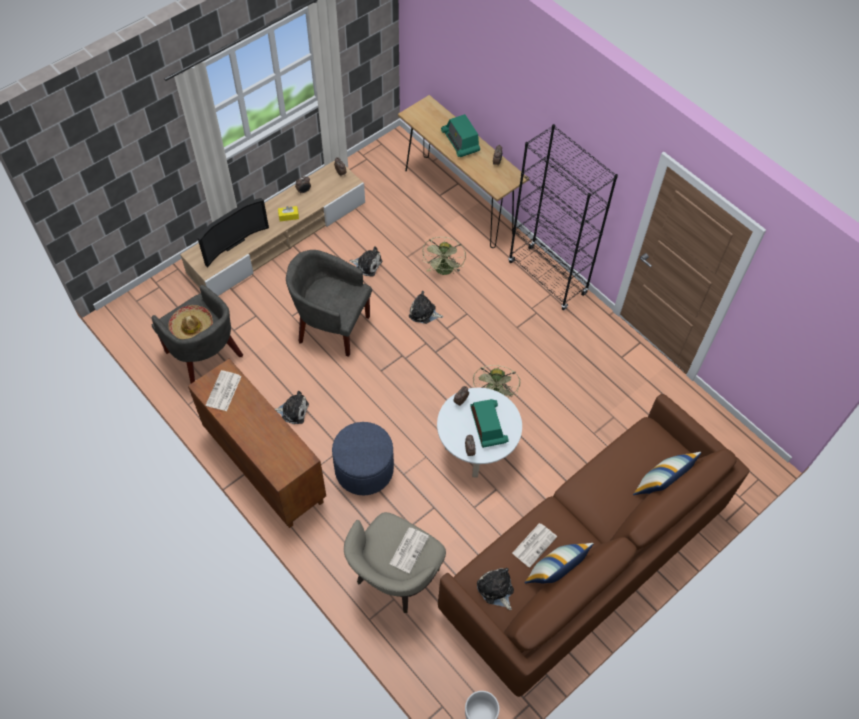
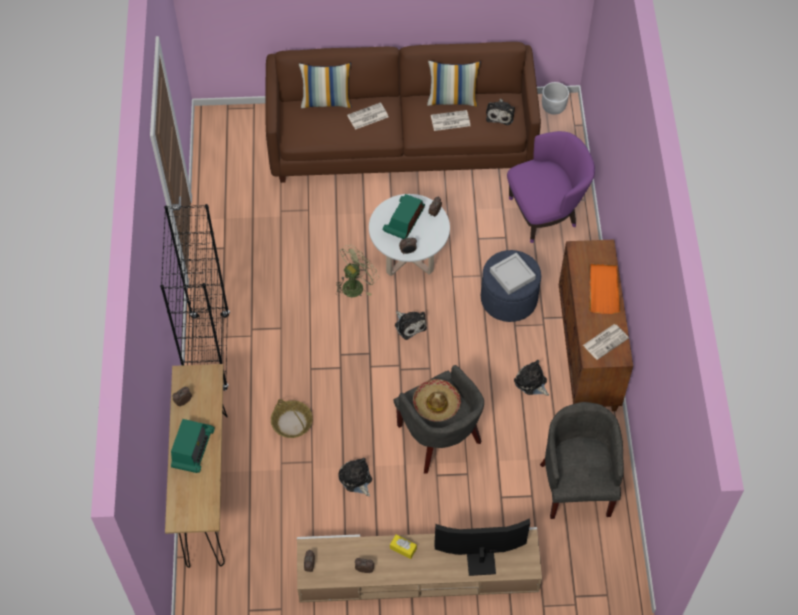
camera: 140 degrees left, 0 degrees up
hat [168,305,213,339] -> hat moved to [413,379,461,422]
beige armchair [344,512,446,613] -> purple armchair [507,131,595,243]
newspaper [390,528,429,573] -> newspaper moved to [347,102,388,130]
plush toy [409,291,443,324] -> plush toy moved to [395,311,427,340]
green fan [422,237,466,275] -> basket [271,399,313,438]
none -> grey tray [490,253,536,294]
none -> orange tray [589,264,621,314]

